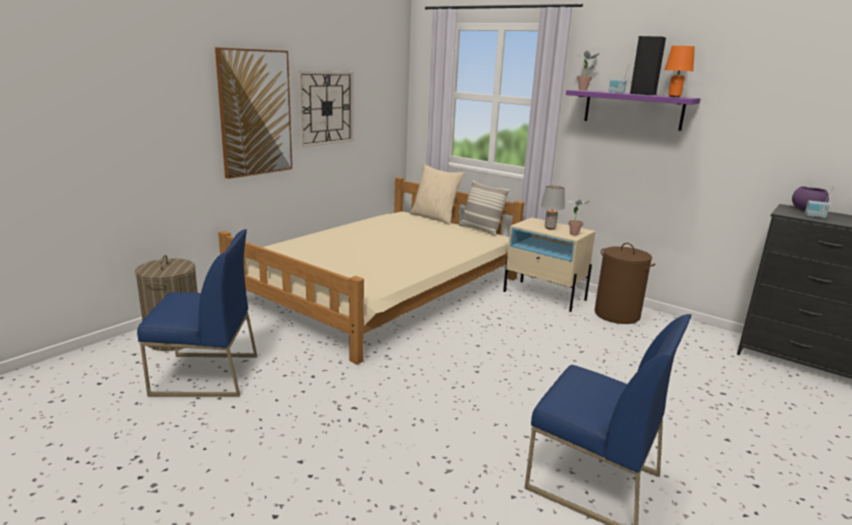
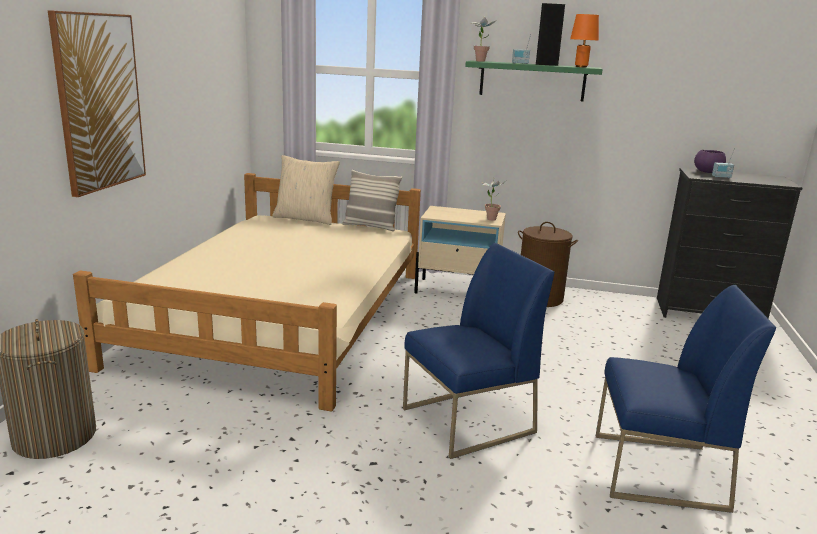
camera: 25 degrees left, 0 degrees up
blue chair [137,229,257,397] -> blue chair moved to [403,243,555,459]
wall clock [298,71,353,147] -> none
grey table lamp [541,185,565,230] -> none
purple shelf [566,90,701,131] -> green shelf [465,60,603,101]

